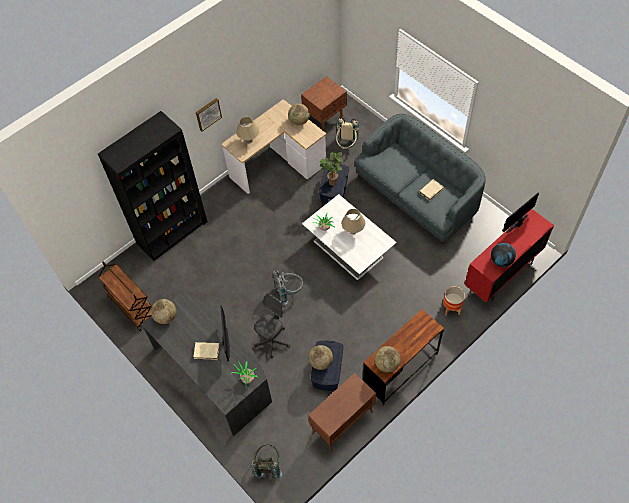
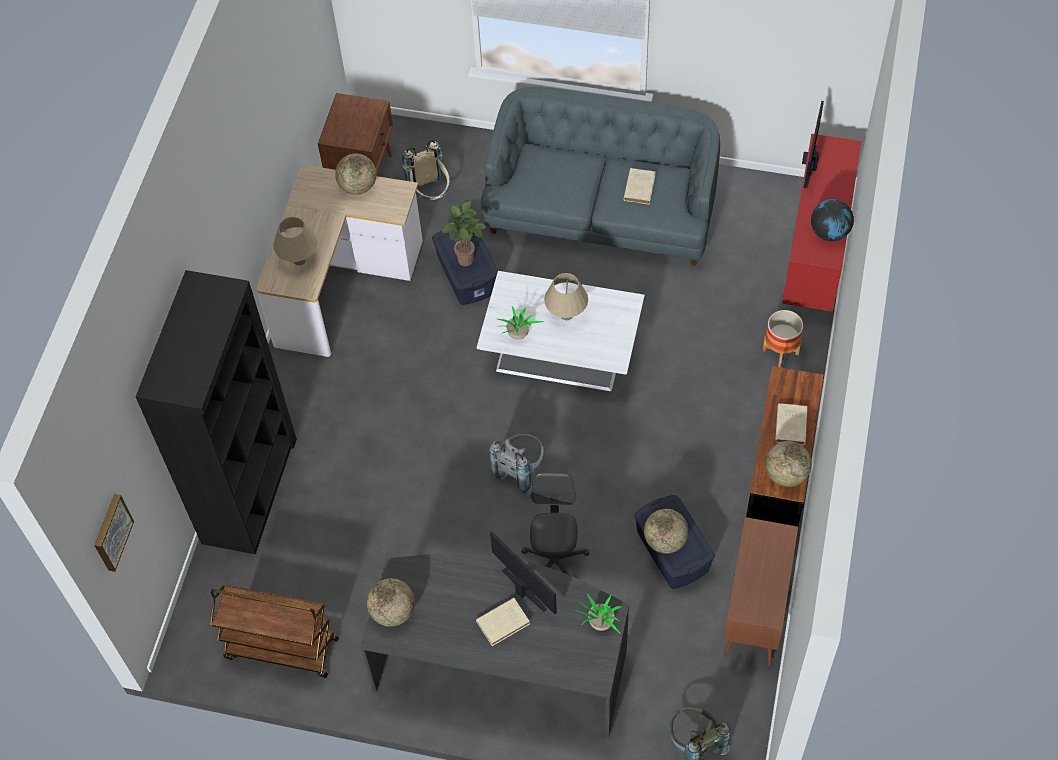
camera: 35 degrees left, 0 degrees up
picture [196,98,222,131] -> picture moved to [94,494,134,572]
none -> beige book [775,403,807,445]

